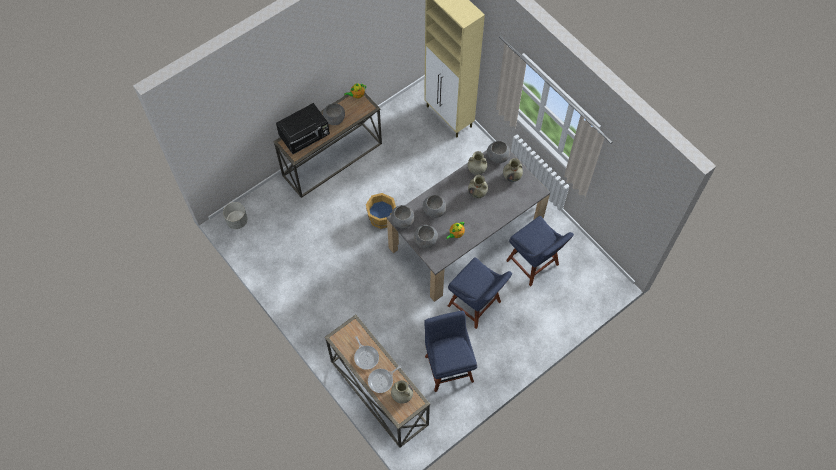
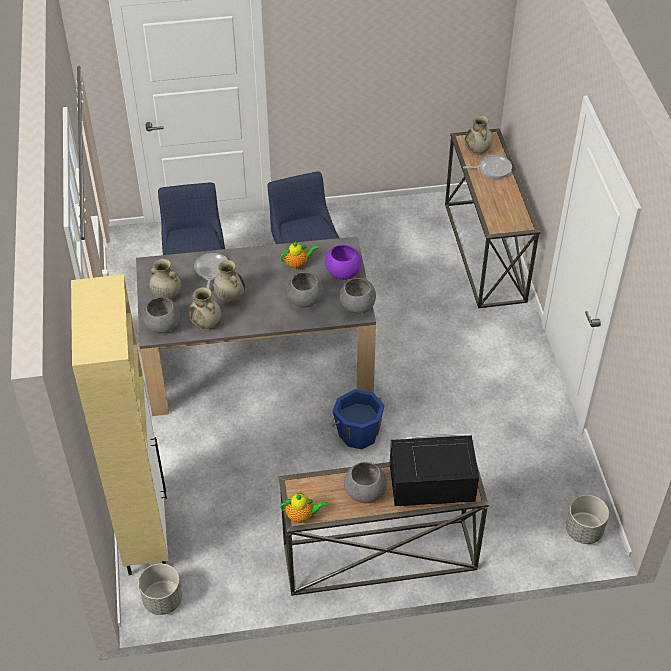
camera: 150 degrees left, 15 degrees down
frying pan [354,336,379,370] -> frying pan moved to [194,253,228,288]
orange bucket [366,193,396,229] -> blue bucket [330,389,385,449]
grey bowl [414,225,438,248] -> purple bowl [325,245,362,280]
blue chair [424,311,477,392] -> none
none -> grey planter [139,564,182,615]

